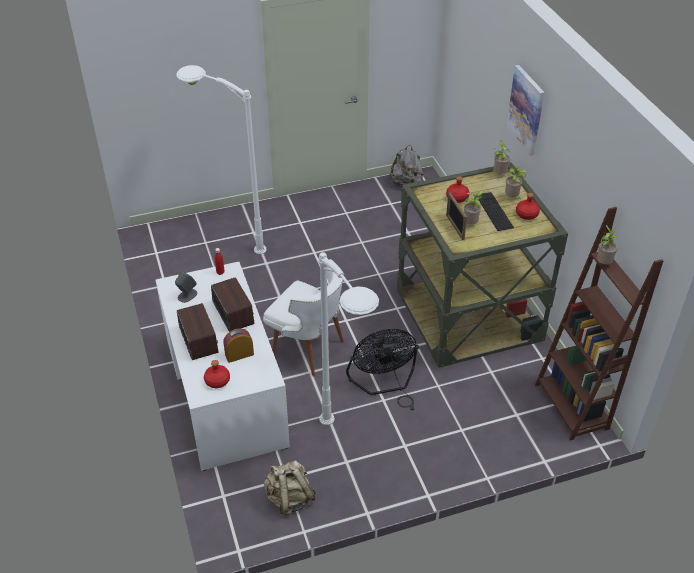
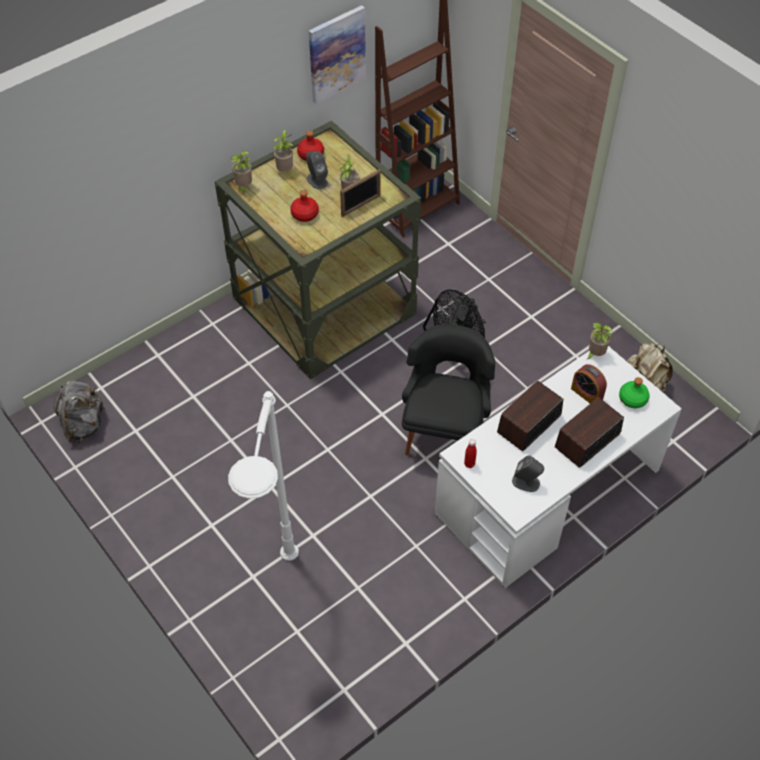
camera: 110 degrees left, 10 degrees up
red bottle [204,360,230,388] -> green bottle [619,377,650,408]
white chair [263,259,344,376] -> black chair [402,324,495,456]
white floor lamp [318,252,379,425] -> none
keyboard [478,192,514,231] -> grey speaker [306,151,328,189]
picture [506,65,544,156] -> picture moved to [309,5,366,104]
potted plant [597,225,618,265] -> potted plant moved to [588,322,613,359]

